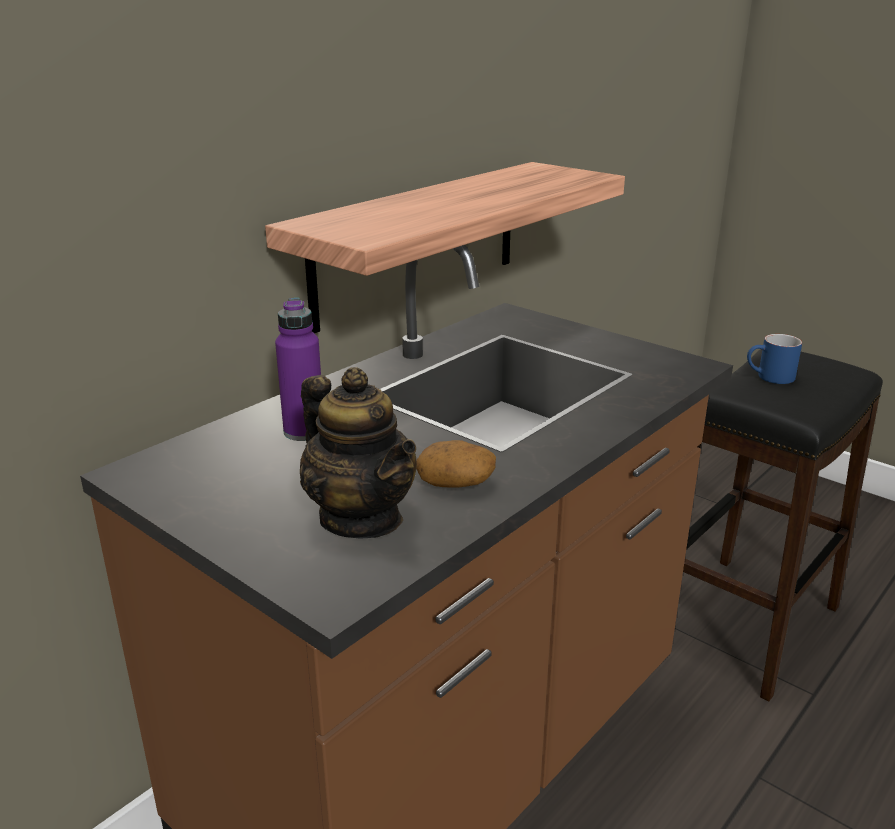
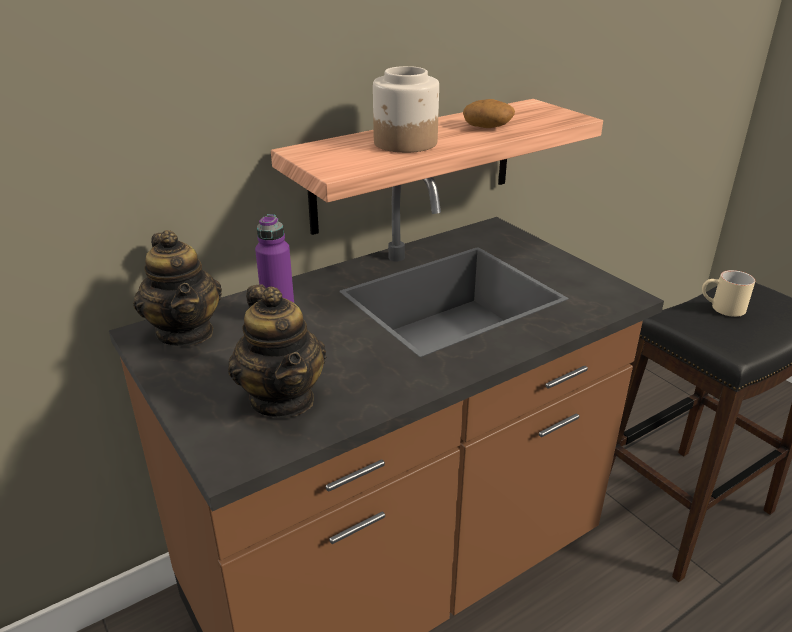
camera: 15 degrees right, 5 degrees up
potato [416,440,496,488] -> potato moved to [463,99,515,128]
blue mug [747,334,802,384] -> beige mug [702,270,755,317]
none -> teapot [133,230,222,346]
none -> jar [373,66,439,153]

